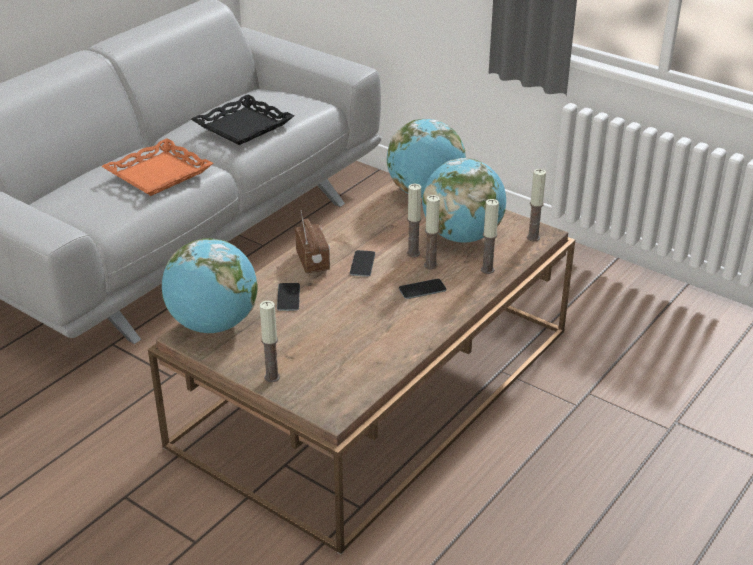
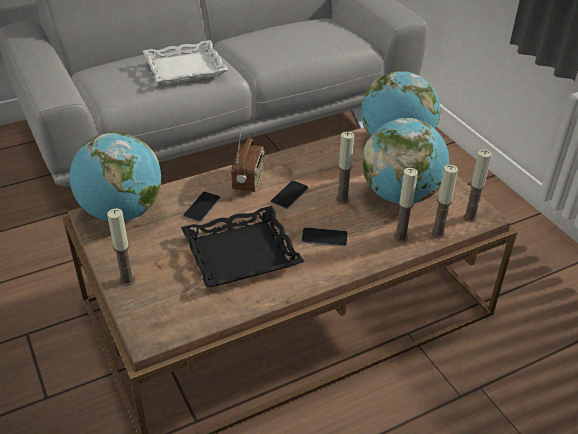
camera: 25 degrees right, 5 degrees up
orange tray [101,138,213,196] -> white tray [143,40,229,85]
black tray [191,95,295,145] -> black tray moved to [181,206,304,287]
candle [424,195,440,270] -> candle moved to [431,165,458,238]

